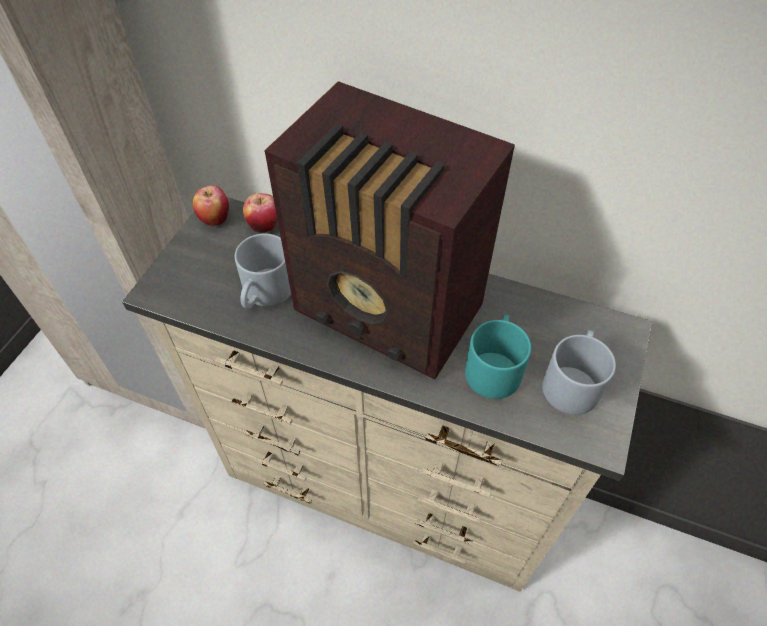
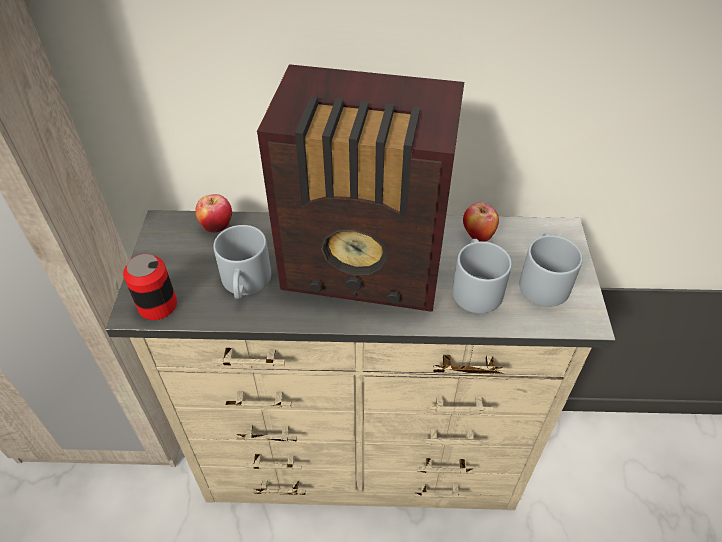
camera: 20 degrees left, 5 degrees down
apple [193,185,229,226] -> apple moved to [463,202,499,242]
turquoise mug [465,315,531,399] -> grey mug [452,239,512,314]
none -> can [123,254,177,320]

